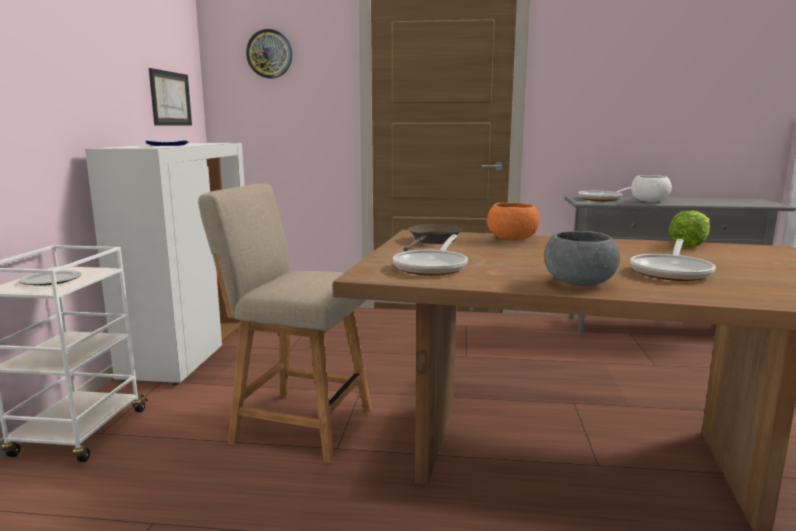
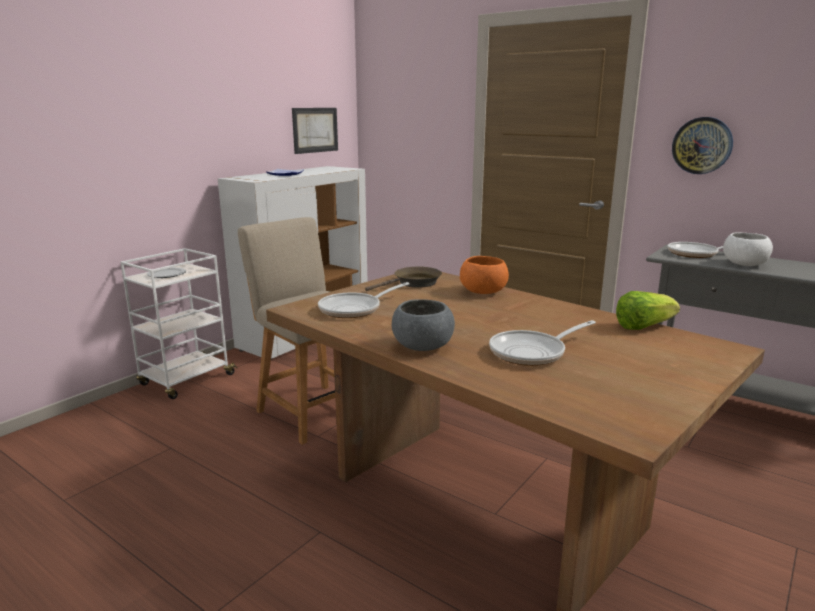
camera: 30 degrees right, 5 degrees up
wall clock [246,29,292,78] -> wall clock moved to [672,117,733,174]

